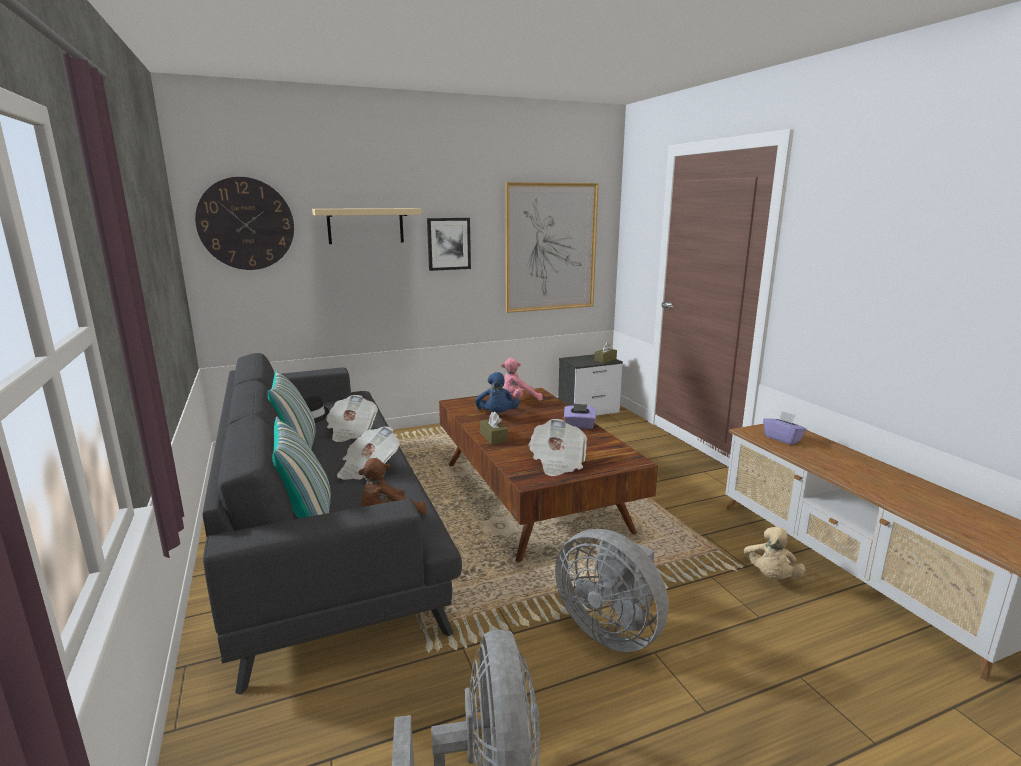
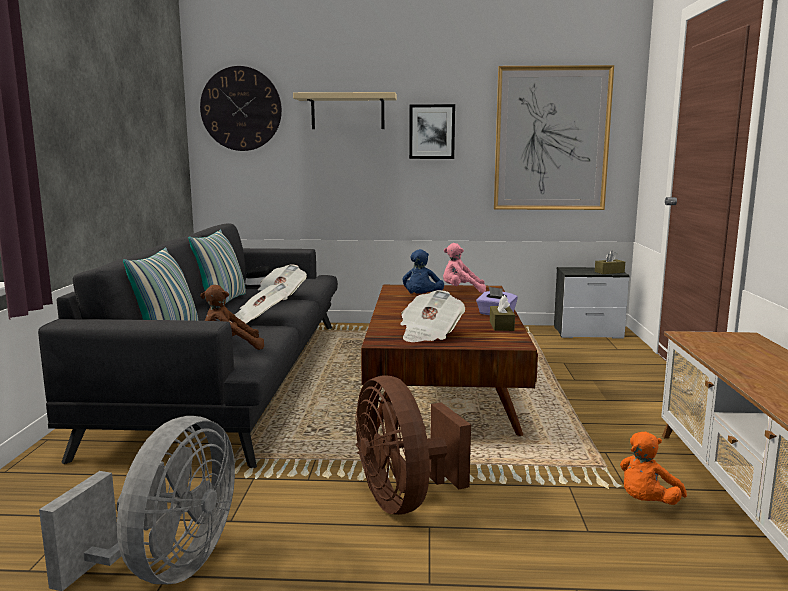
camera: 25 degrees right, 5 degrees down
brown tissue box [480,412,508,445] -> brown tissue box moved to [490,295,515,331]
grey fan [555,529,668,652] -> brown fan [355,376,471,515]
beige plush toy [744,527,806,579] -> orange plush toy [620,432,687,505]
purple tissue box [763,411,806,445] -> none

